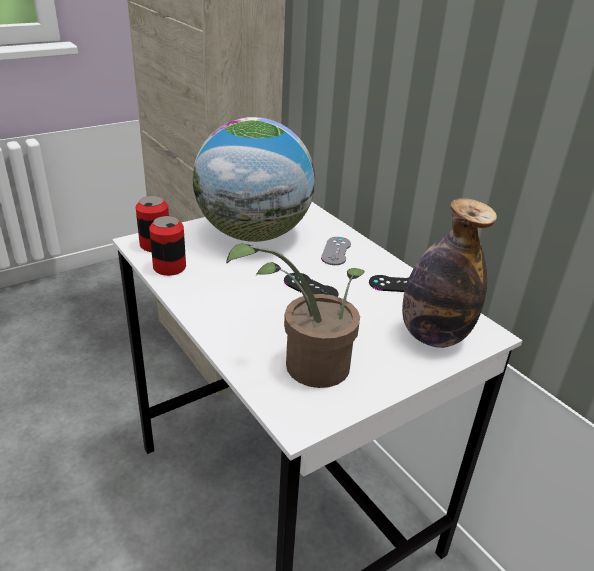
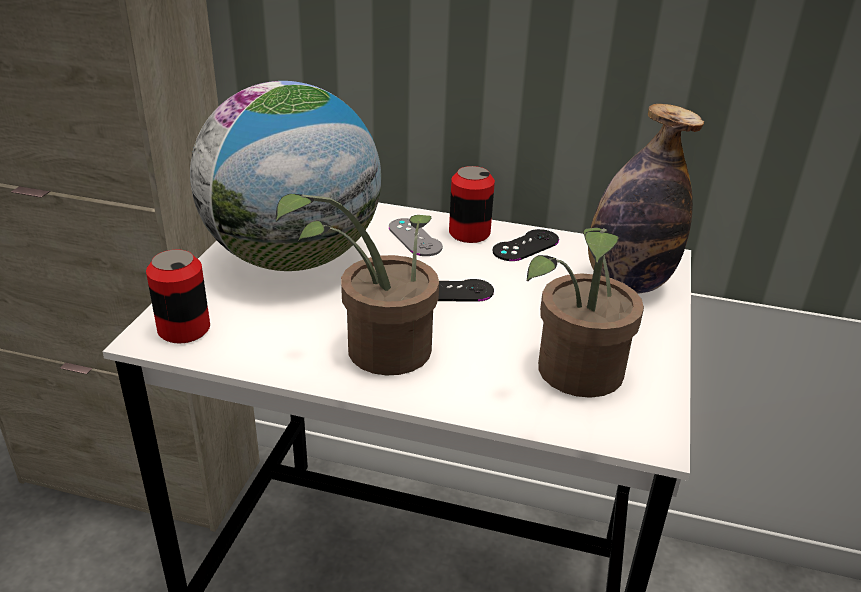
camera: 40 degrees left, 0 degrees up
can [149,216,186,276] -> can moved to [449,166,495,243]
none -> potted plant [276,194,439,376]

